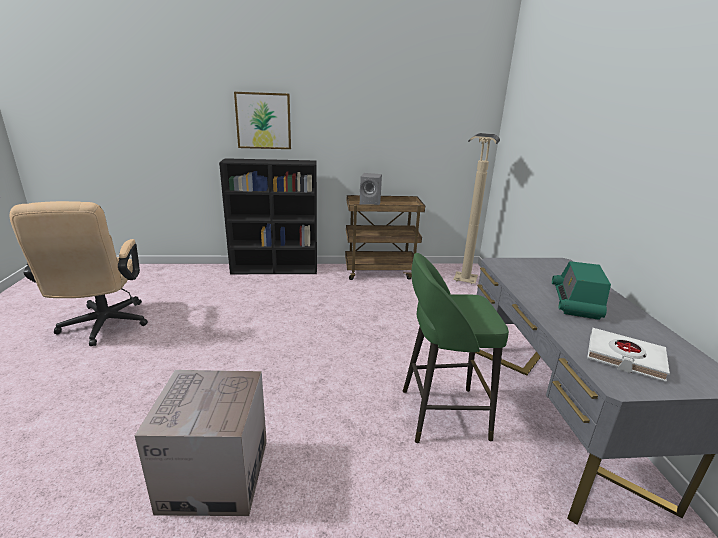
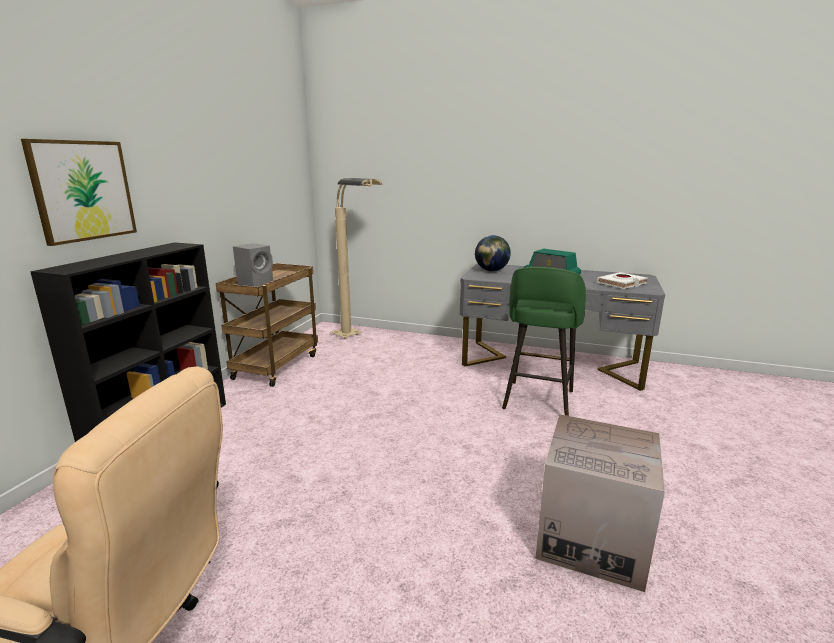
camera: 65 degrees left, 5 degrees down
none -> globe [475,235,511,272]

